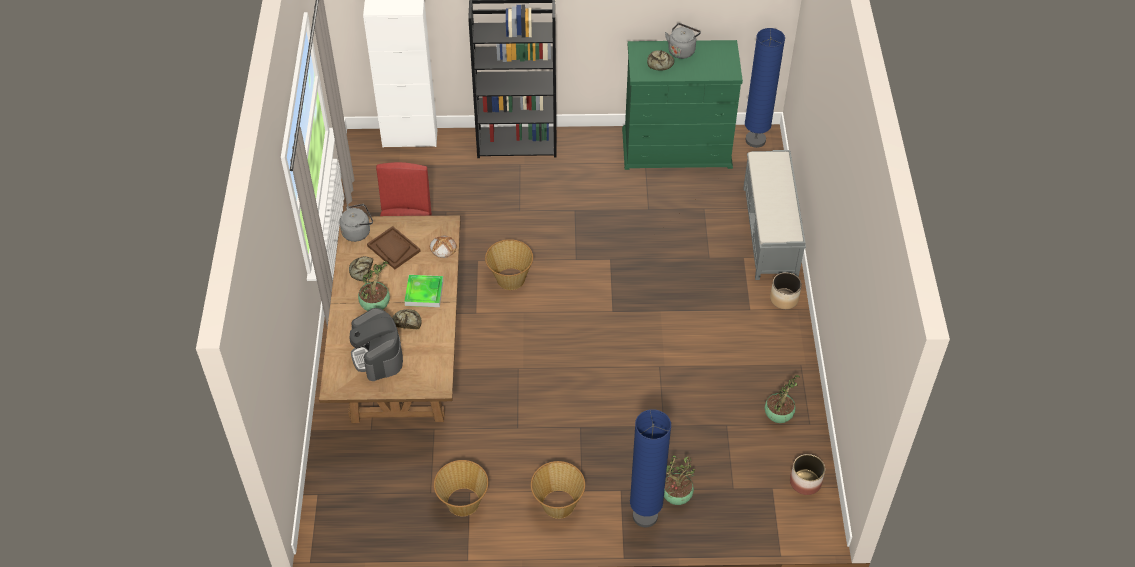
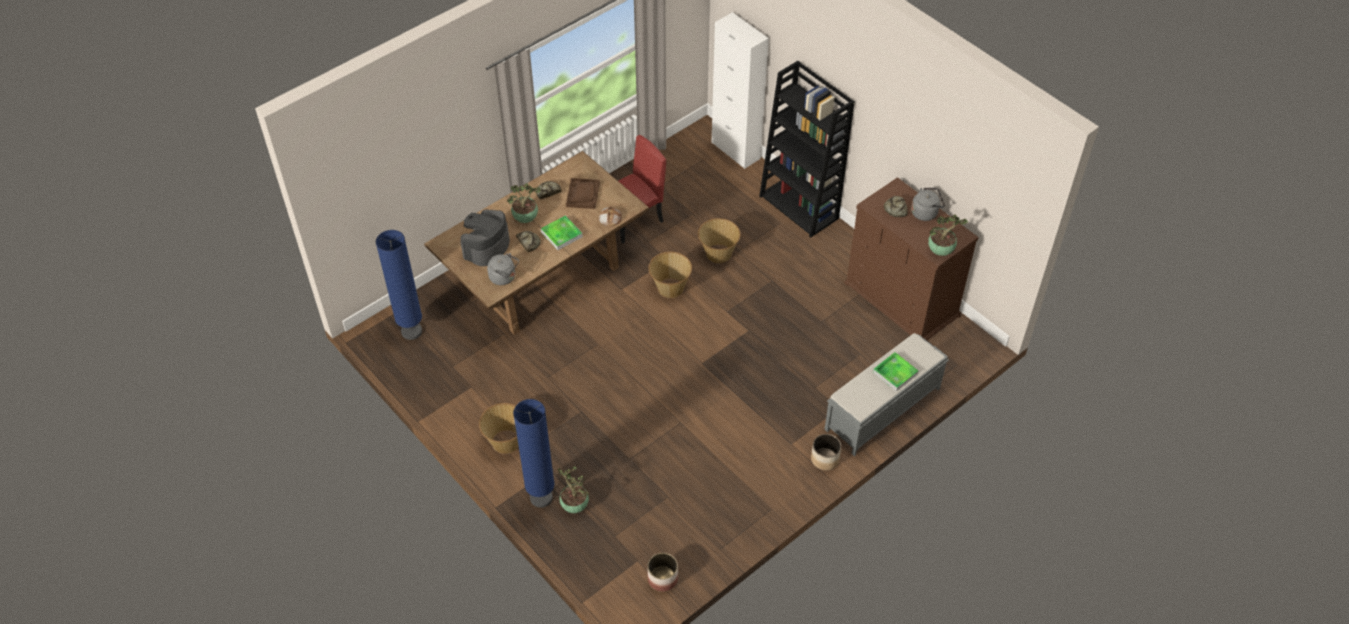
camera: 50 degrees right, 0 degrees up
grey kettle [339,204,373,242] -> grey kettle moved to [487,253,519,285]
basket [434,460,488,516] -> basket moved to [698,218,741,263]
green dresser [622,40,743,170] -> brown dresser [844,177,979,341]
blue floor lamp [745,28,785,148] -> blue floor lamp moved to [376,230,422,340]
potted plant [765,375,800,423] -> potted plant moved to [928,214,968,256]
none -> tray [873,352,918,391]

